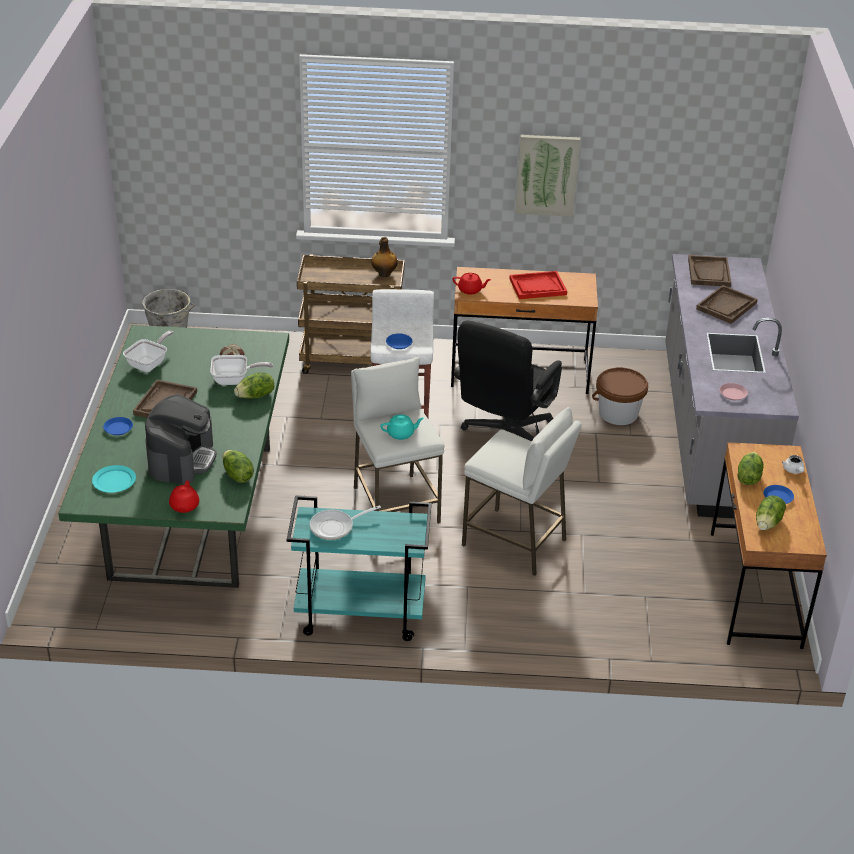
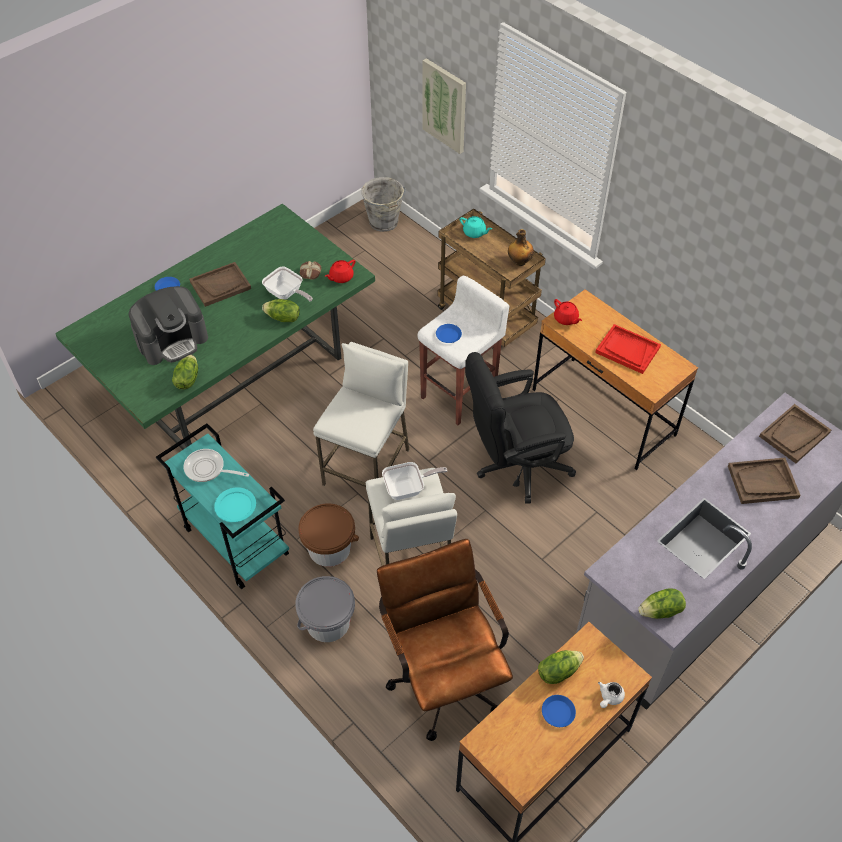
camera: 45 degrees right, 15 degrees up
turquoise plate [92,465,136,493] -> turquoise plate moved to [214,487,256,522]
frying pan [123,331,174,372] -> frying pan moved to [382,462,448,500]
red teapot [169,480,199,513] -> red teapot moved to [325,260,355,283]
turquoise teapot [380,414,424,440] -> turquoise teapot moved to [460,216,492,238]
picture [515,135,580,217] -> picture moved to [422,58,466,154]
brown bucket [592,367,648,425] -> brown bucket moved to [298,503,359,567]
pink plate [719,383,748,400] -> none
lettuce [756,495,786,530] -> lettuce moved to [638,588,686,619]
none -> grey bucket [295,576,355,642]
none -> brown office chair [377,539,513,741]

